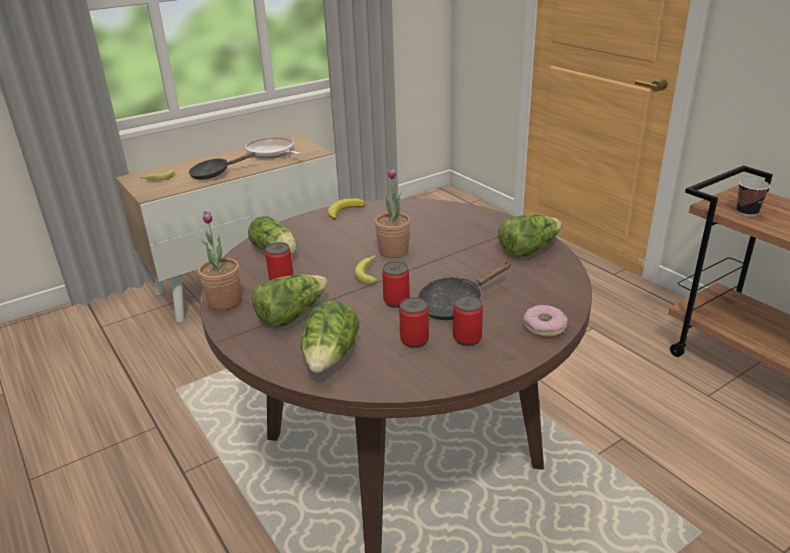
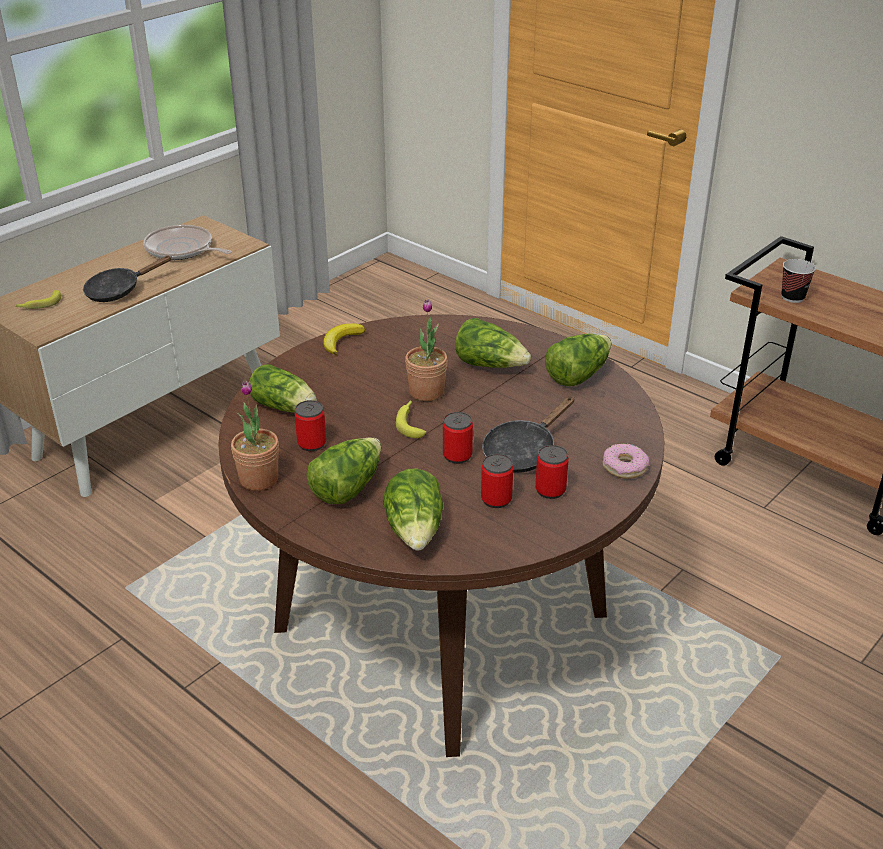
camera: 15 degrees left, 5 degrees up
none -> lettuce [455,318,531,368]

